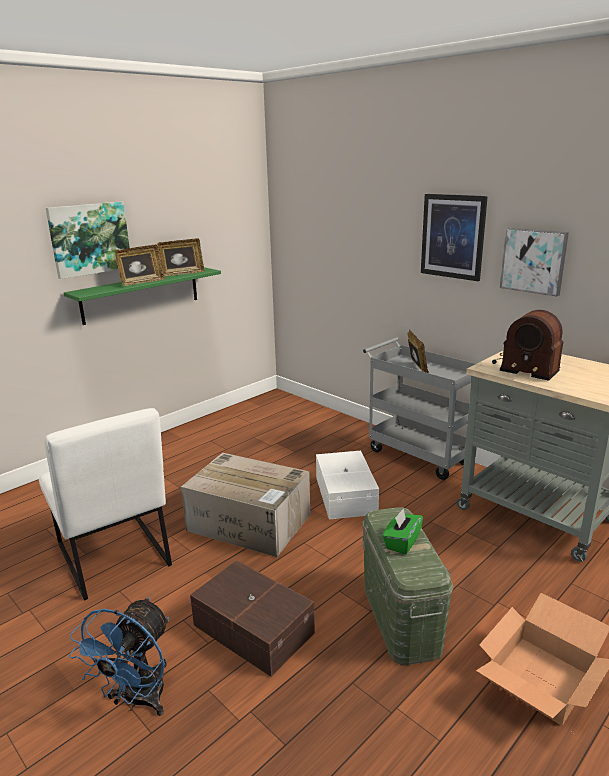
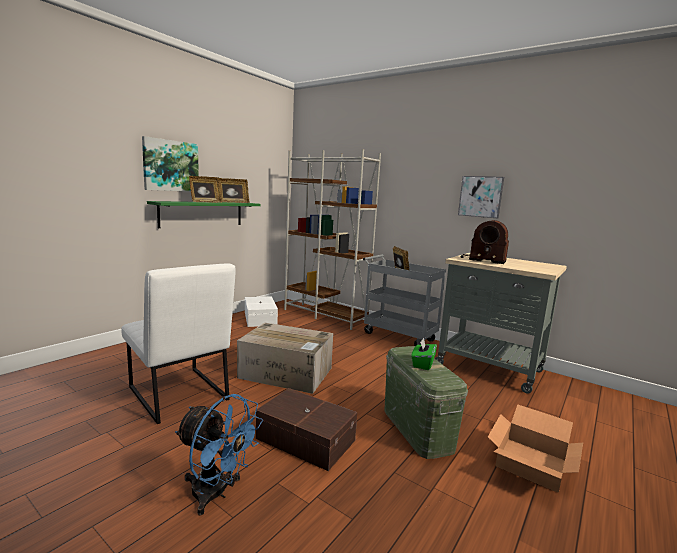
camera: 10 degrees left, 10 degrees down
blue fan [69,597,169,716] -> blue fan turned 75 degrees counterclockwise [175,394,263,516]
white storage box [316,451,379,519] -> white storage box moved to [245,297,278,327]
picture [421,194,488,281] -> none
none -> brown bookcase [284,149,381,330]

